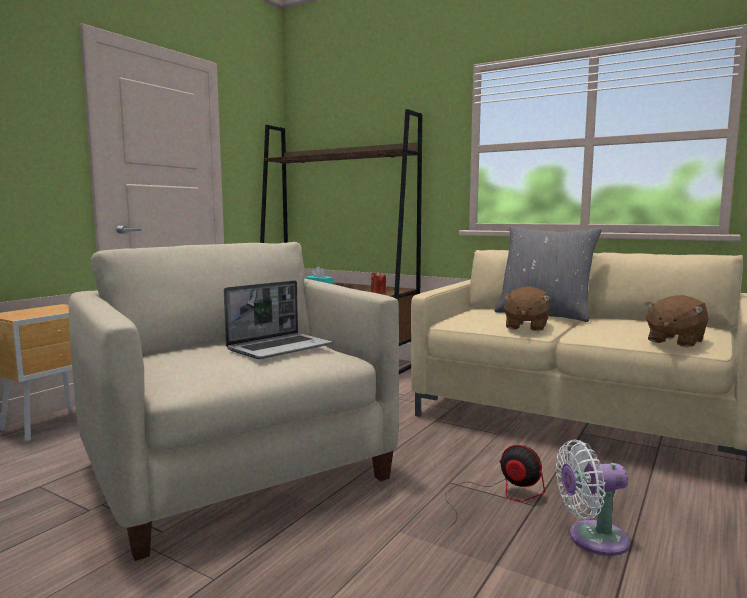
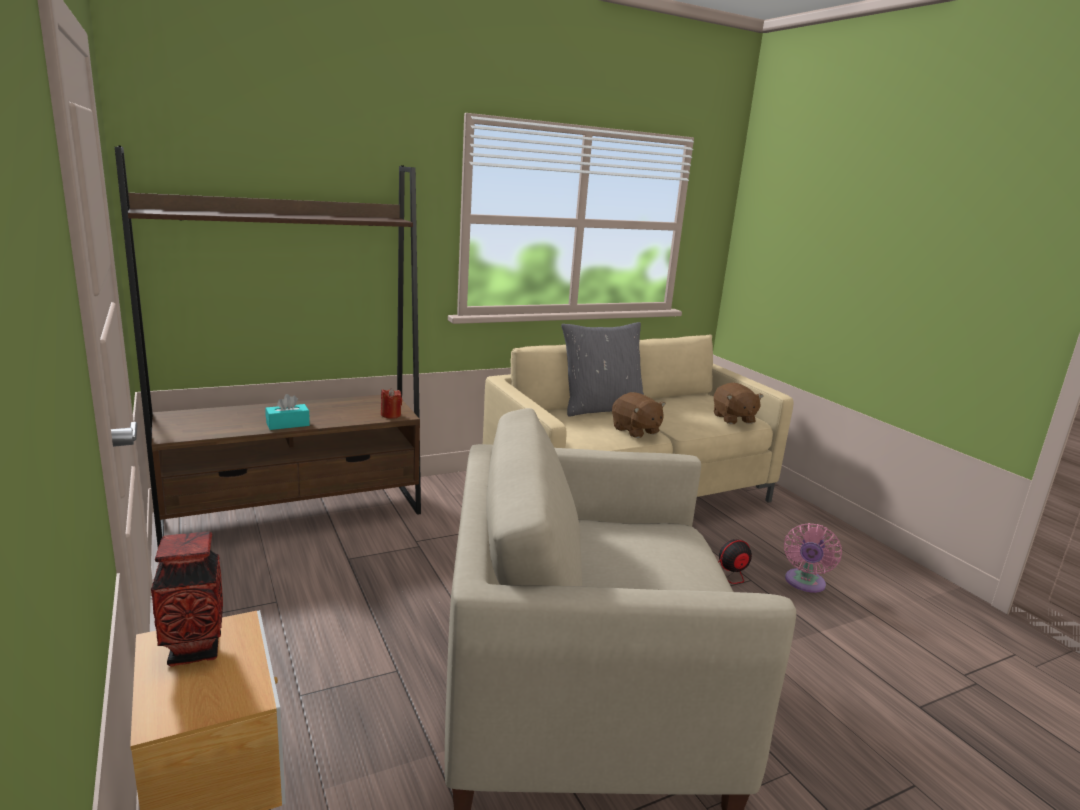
camera: 60 degrees left, 10 degrees up
laptop [224,280,332,359] -> none
white fan [556,440,630,556] -> pink fan [784,523,842,593]
none -> vase [151,532,223,667]

